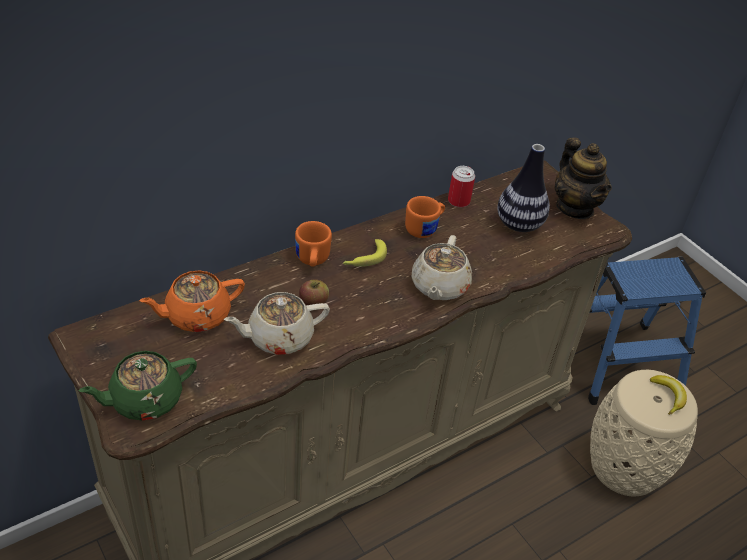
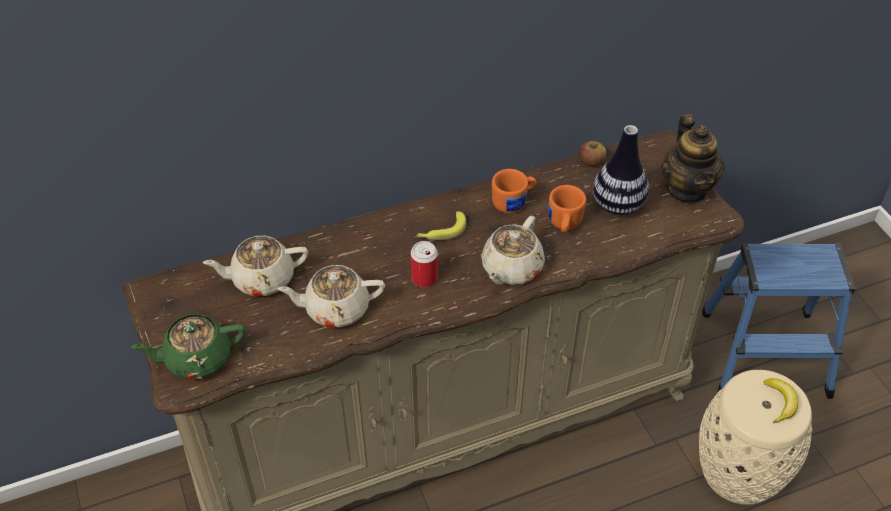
camera: 15 degrees right, 5 degrees up
orange teapot [139,271,245,332] -> beige teapot [203,236,308,296]
orange mug [295,221,332,266] -> orange mug moved to [548,185,586,232]
apple [299,279,329,306] -> apple moved to [579,141,606,167]
can [448,166,475,207] -> can moved to [410,241,438,287]

